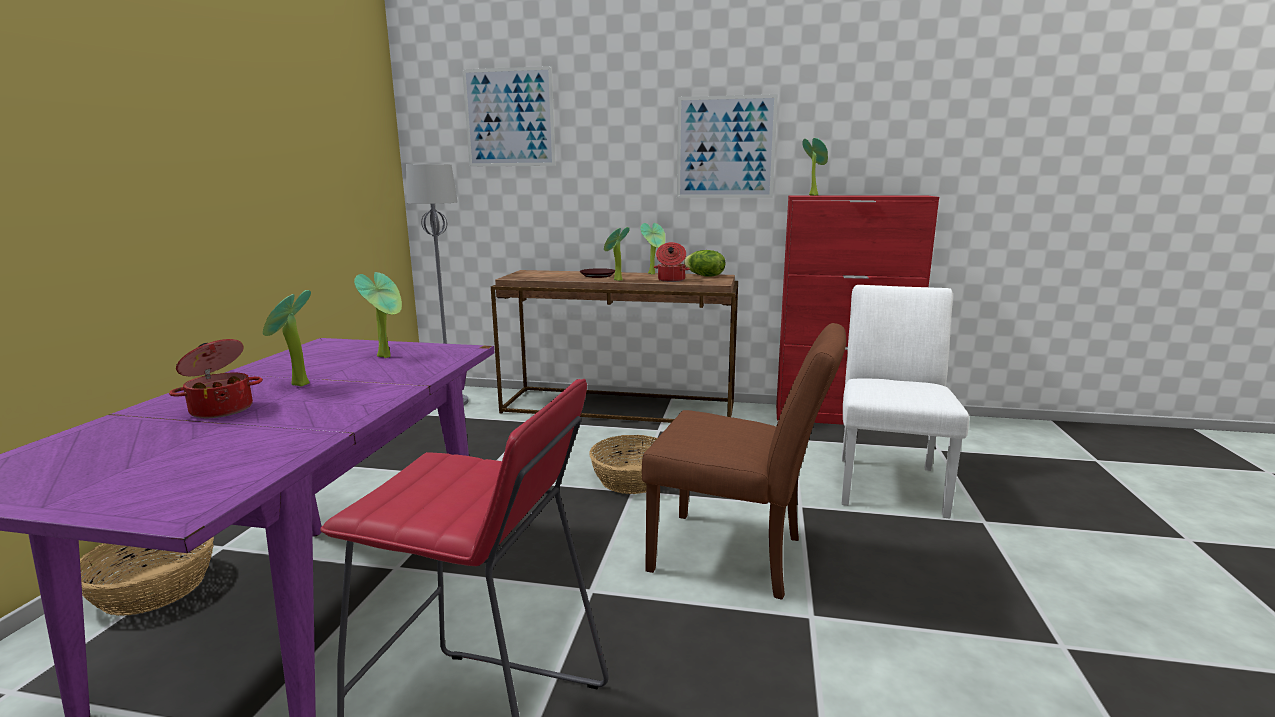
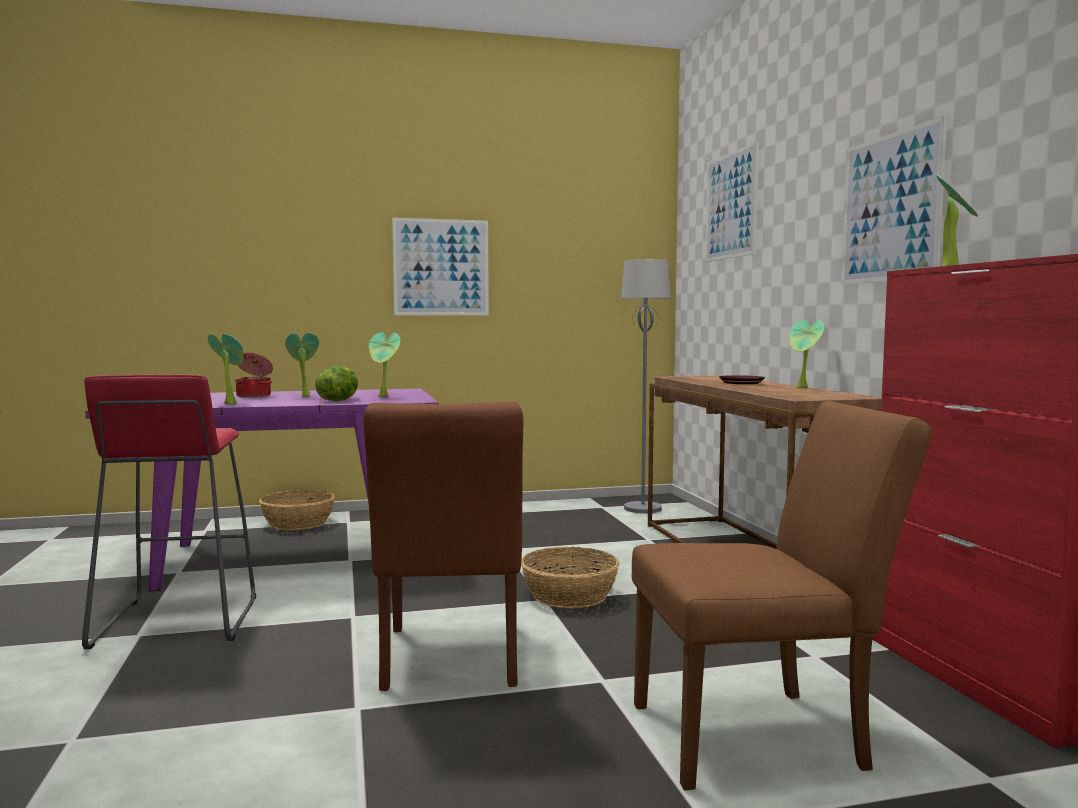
camera: 65 degrees right, 10 degrees down
potted plant [604,227,630,281] -> potted plant moved to [208,334,244,404]
cooking pot [654,242,690,282] -> none
lettuce [684,250,725,277] -> lettuce moved to [315,366,358,401]
white chair [841,285,969,519] -> brown chair [632,401,931,790]
none -> picture [392,218,489,315]

